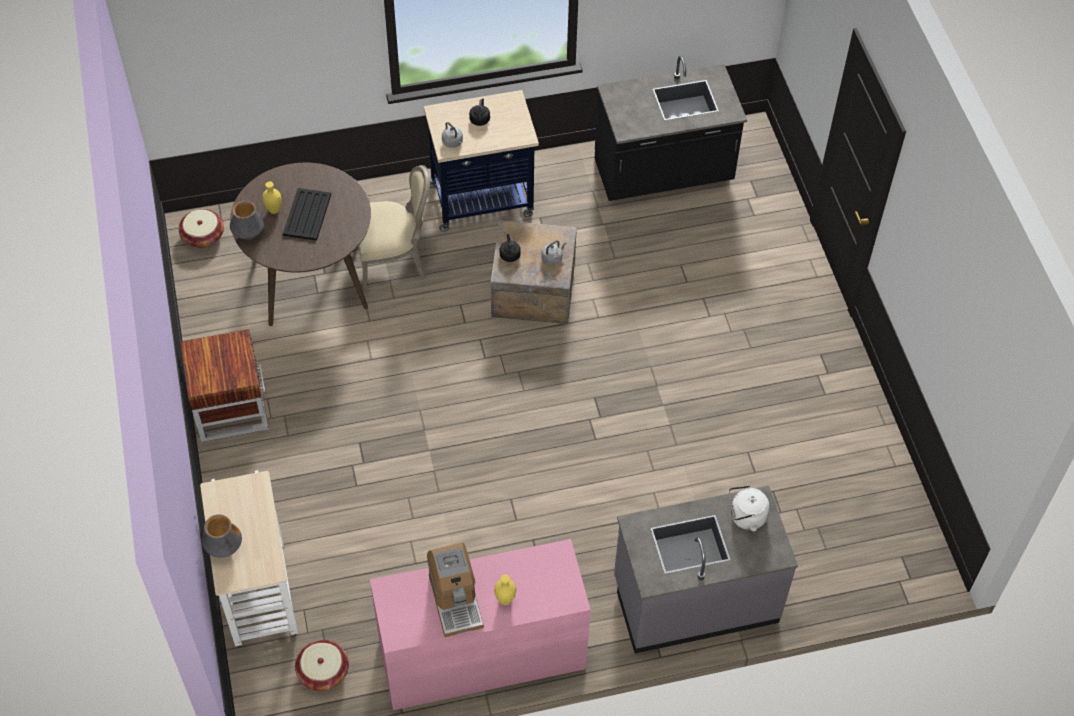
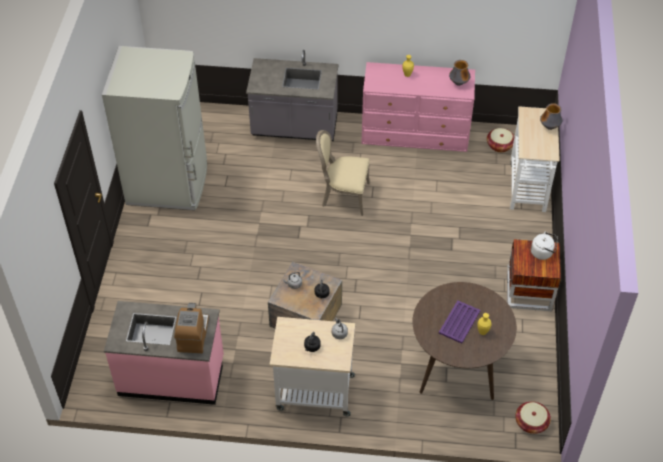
camera: 160 degrees left, 5 degrees down
vase [230,201,264,240] -> vase moved to [449,60,470,86]
black tray [283,188,331,241] -> purple tray [439,300,481,344]
beige chair [358,165,430,292] -> beige chair moved to [316,130,370,216]
blue cart [424,90,539,232] -> white cart [270,317,355,416]
coffee machine [427,543,484,637] -> coffee machine moved to [174,303,209,353]
black counter [595,56,747,201] -> pink counter [104,301,224,405]
white kettle [729,485,770,531] -> white kettle moved to [531,232,558,260]
none -> white fridge [102,46,207,210]

